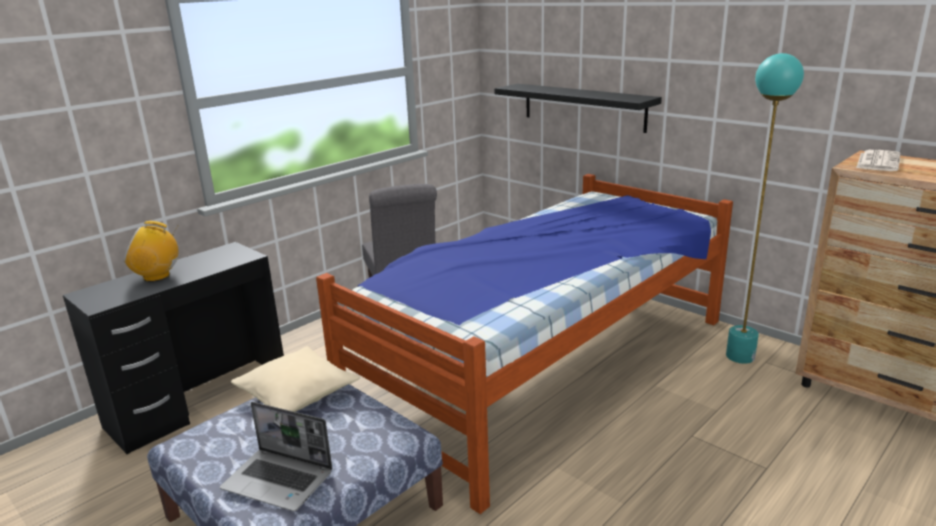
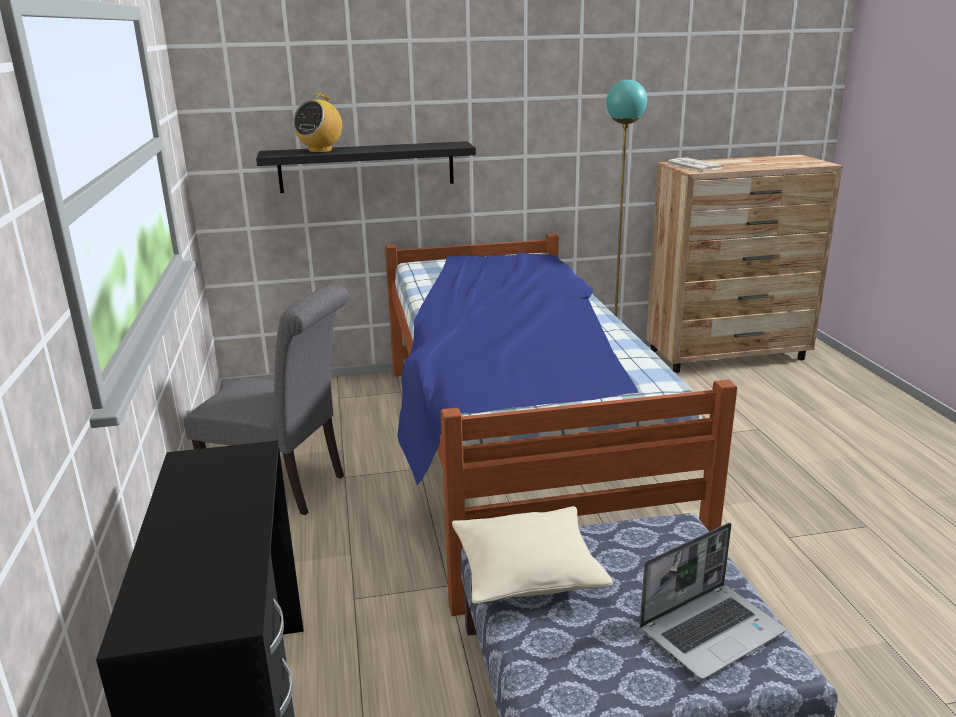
camera: 55 degrees left, 0 degrees up
radio [124,221,178,282] -> radio moved to [293,94,342,153]

